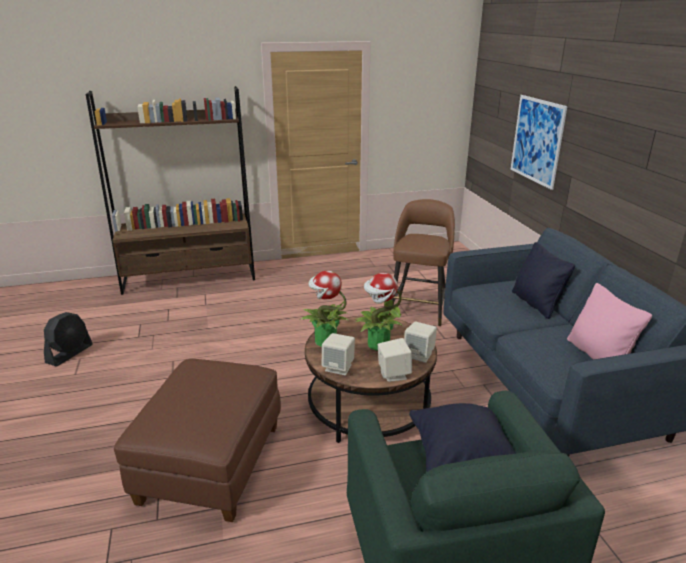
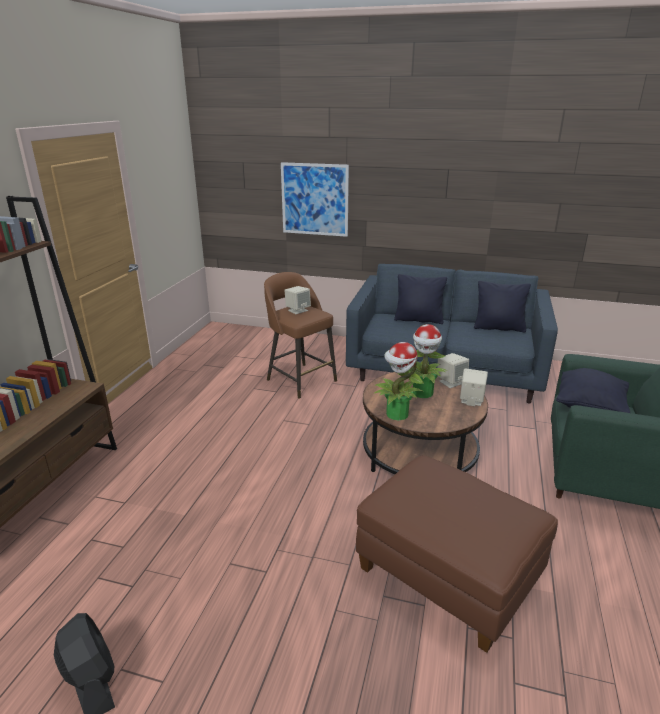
camera: 60 degrees left, 0 degrees up
beige speaker [322,333,355,375] -> beige speaker moved to [284,286,311,314]
pink pillow [567,283,652,360] -> black pillow [474,281,531,333]

